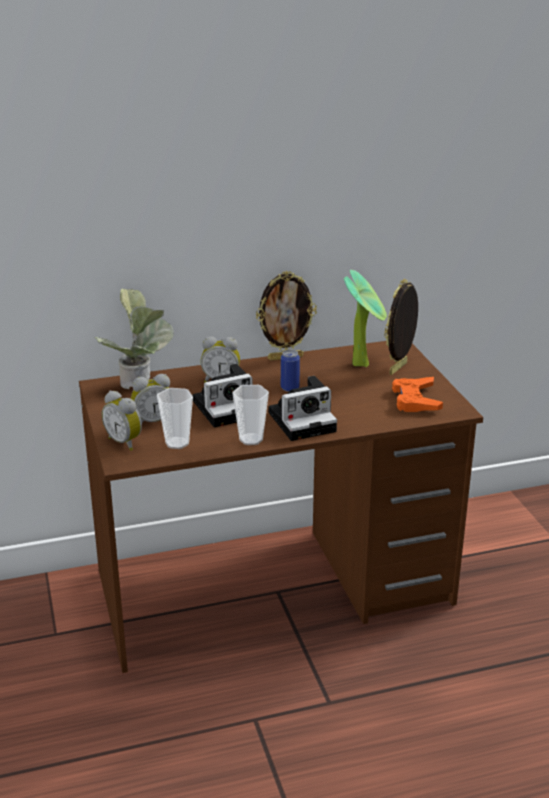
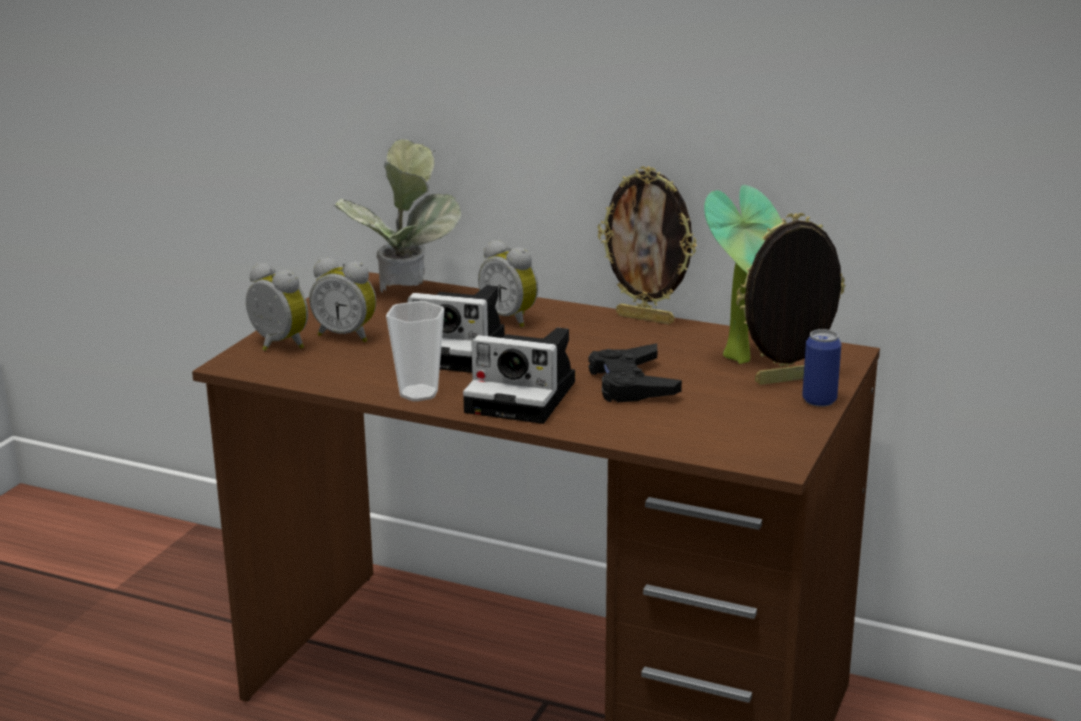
camera: 40 degrees right, 5 degrees down
alarm clock [102,390,142,451] -> alarm clock turned 135 degrees clockwise [246,263,308,351]
cup [157,388,193,449] -> none
can [281,349,300,392] -> can moved to [802,329,841,407]
orange game controller [392,377,443,412] -> none
none -> black game controller [588,344,682,403]

